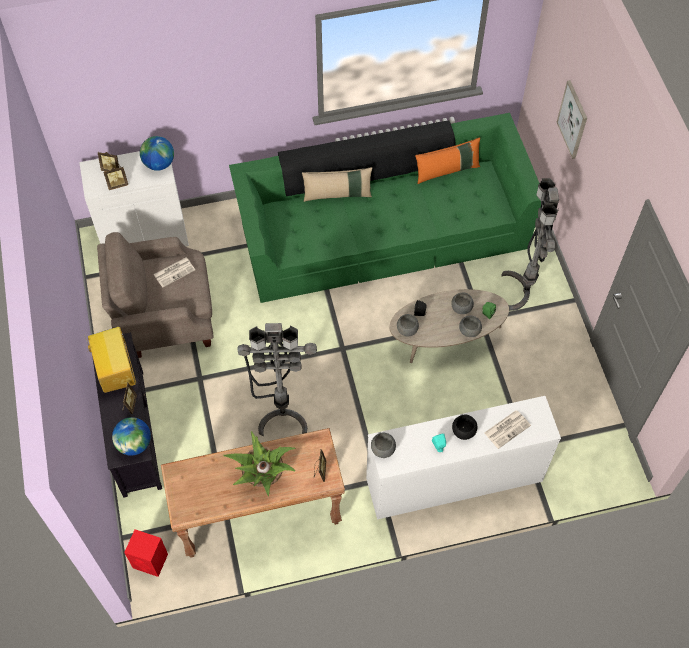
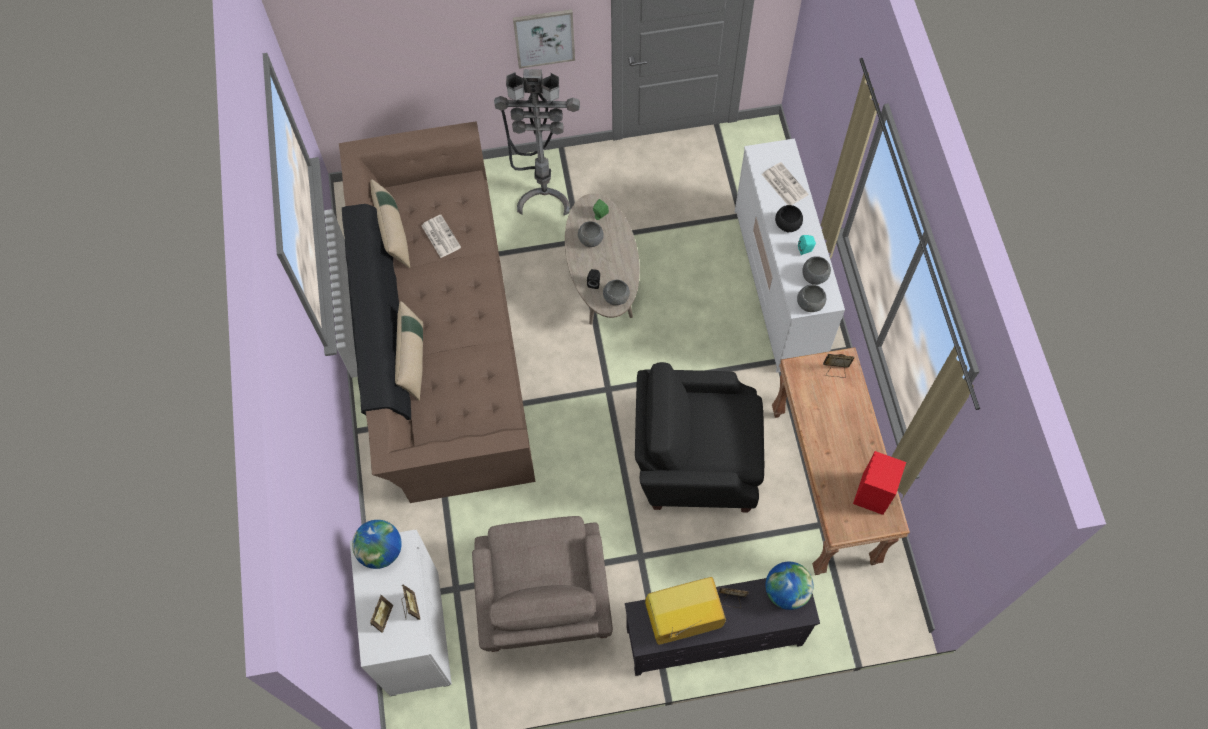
camera: 85 degrees left, 5 degrees up
red speaker [124,529,168,577] -> red speaker moved to [853,451,906,515]
newspaper [153,258,195,288] -> newspaper moved to [421,215,461,258]
potted plant [223,431,296,496] -> none
green sofa [229,113,541,303] -> brown sofa [339,121,536,503]
grey floor lamp [237,323,317,436] -> black armchair [635,362,764,513]
orange pillow [415,137,480,184] -> beige pillow [371,179,410,268]
grey bowl [459,316,482,337] -> grey bowl moved to [802,256,831,285]
picture [557,80,587,159] -> picture moved to [513,9,575,69]

